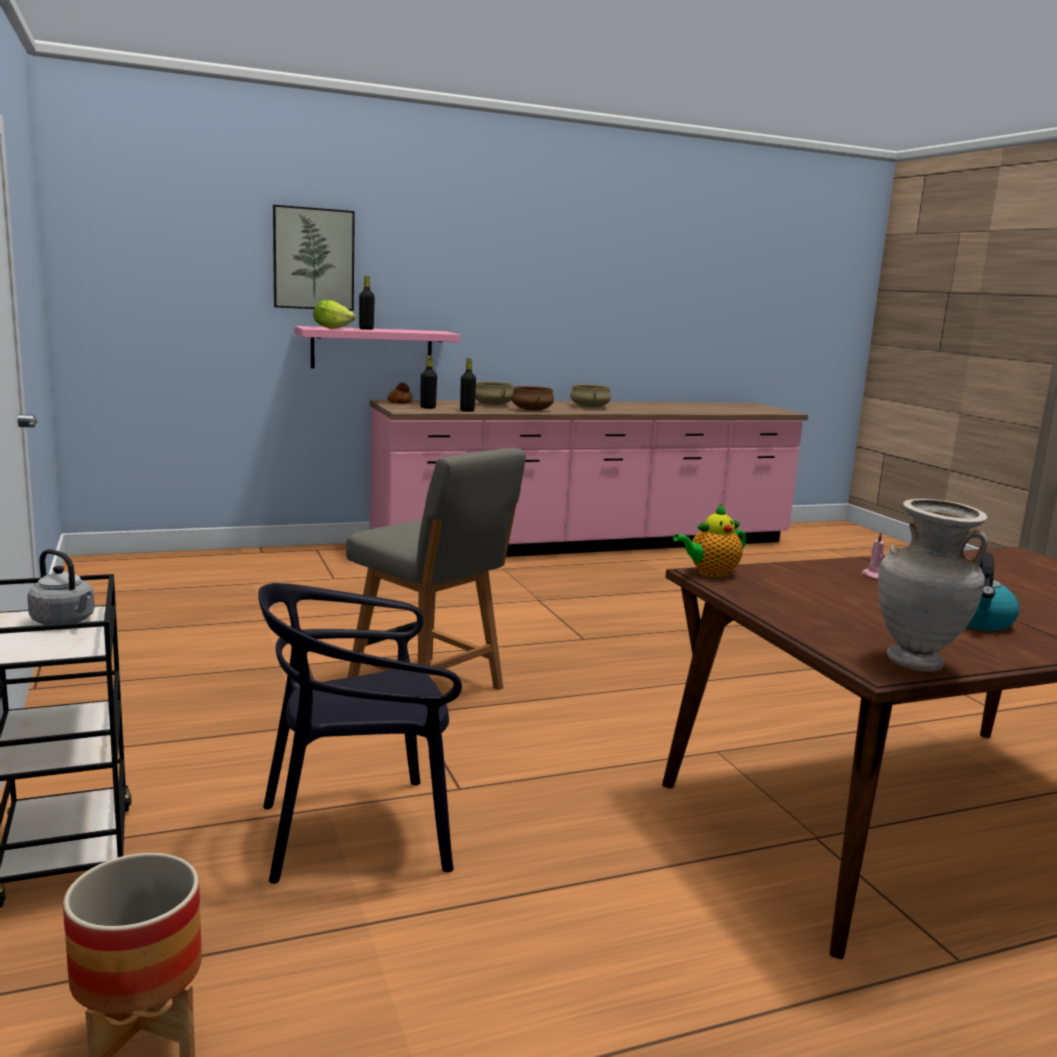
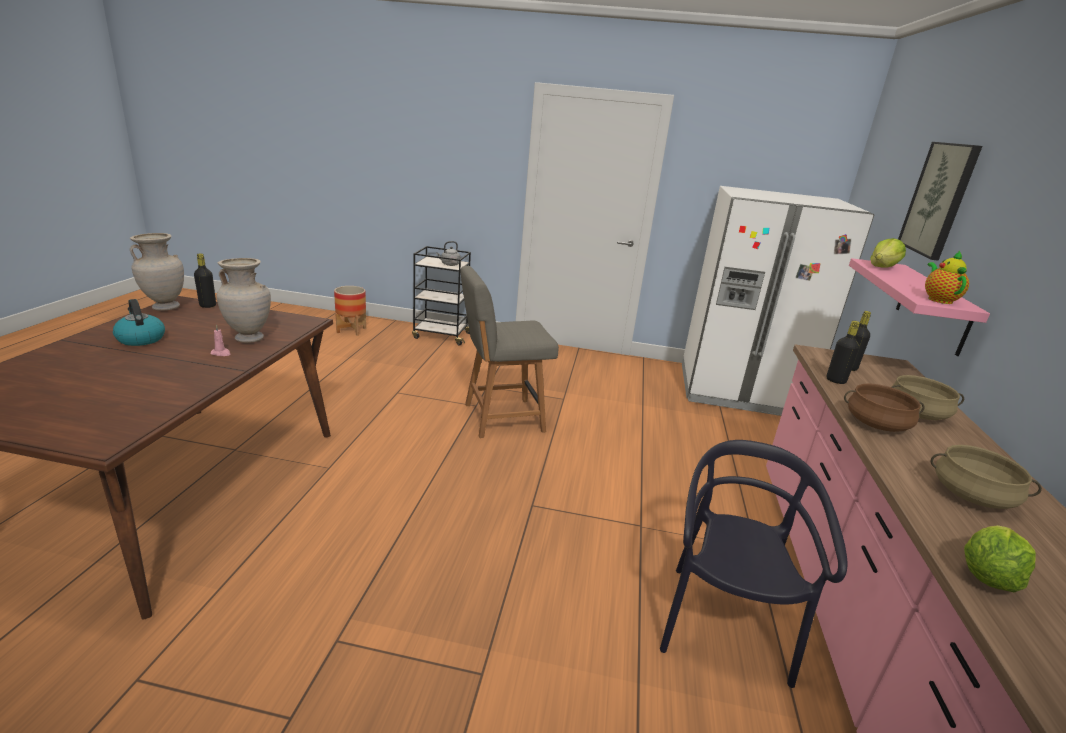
camera: 120 degrees right, 10 degrees up
black chair [258,583,462,884] -> black chair moved to [660,440,847,688]
black bottle [359,276,375,330] -> black bottle moved to [194,253,216,308]
bread [388,382,413,404] -> none
teapot [673,504,746,578] -> teapot moved to [925,250,969,304]
none -> beige vase [216,258,271,343]
none -> white fridge [682,186,875,416]
none -> lettuce [964,525,1036,592]

